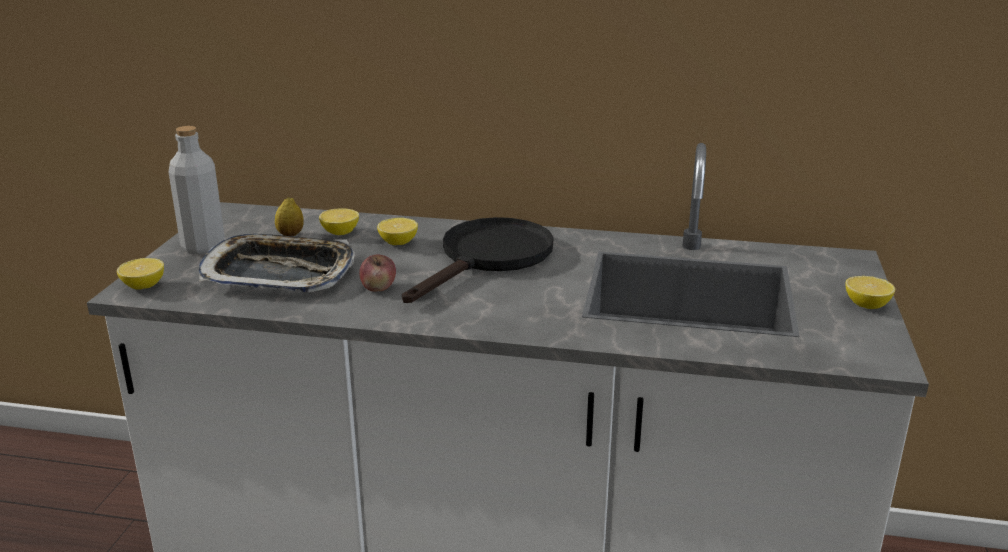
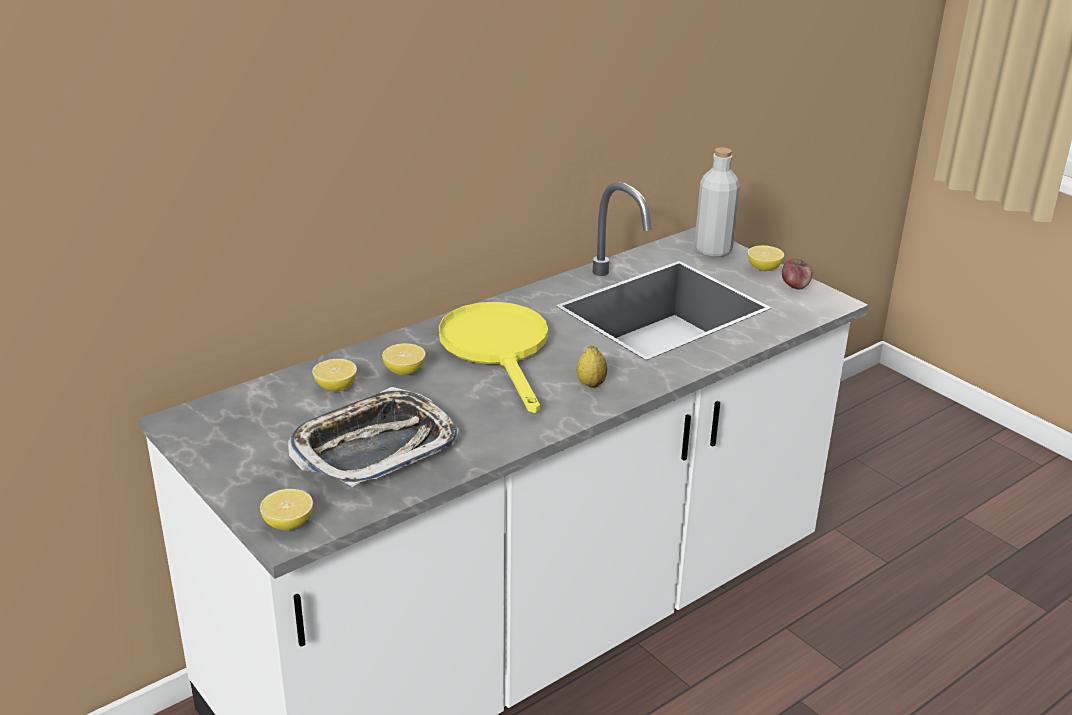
camera: 50 degrees left, 5 degrees up
grey bottle [168,126,225,254] -> grey bottle moved to [695,147,740,257]
lemon [275,197,304,236] -> lemon moved to [577,345,607,388]
apple [359,254,396,291] -> apple moved to [782,259,813,290]
black frying pan [402,217,553,303] -> yellow frying pan [439,302,548,413]

